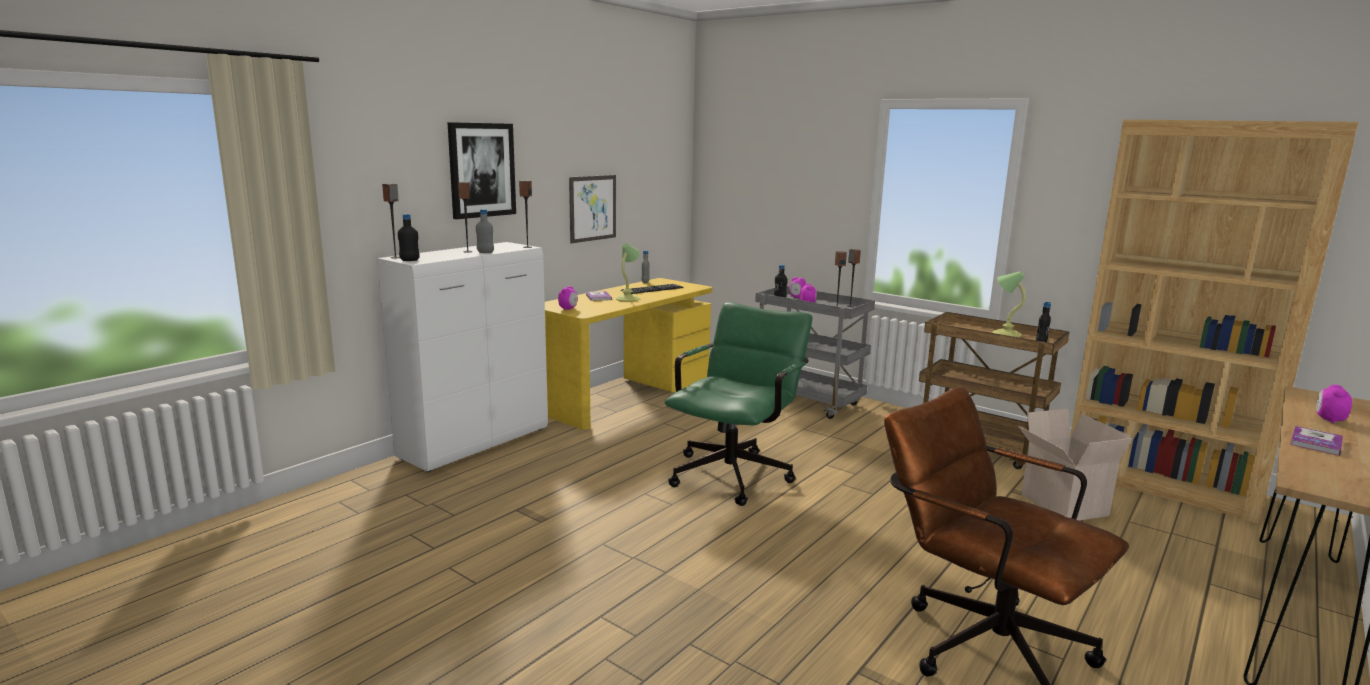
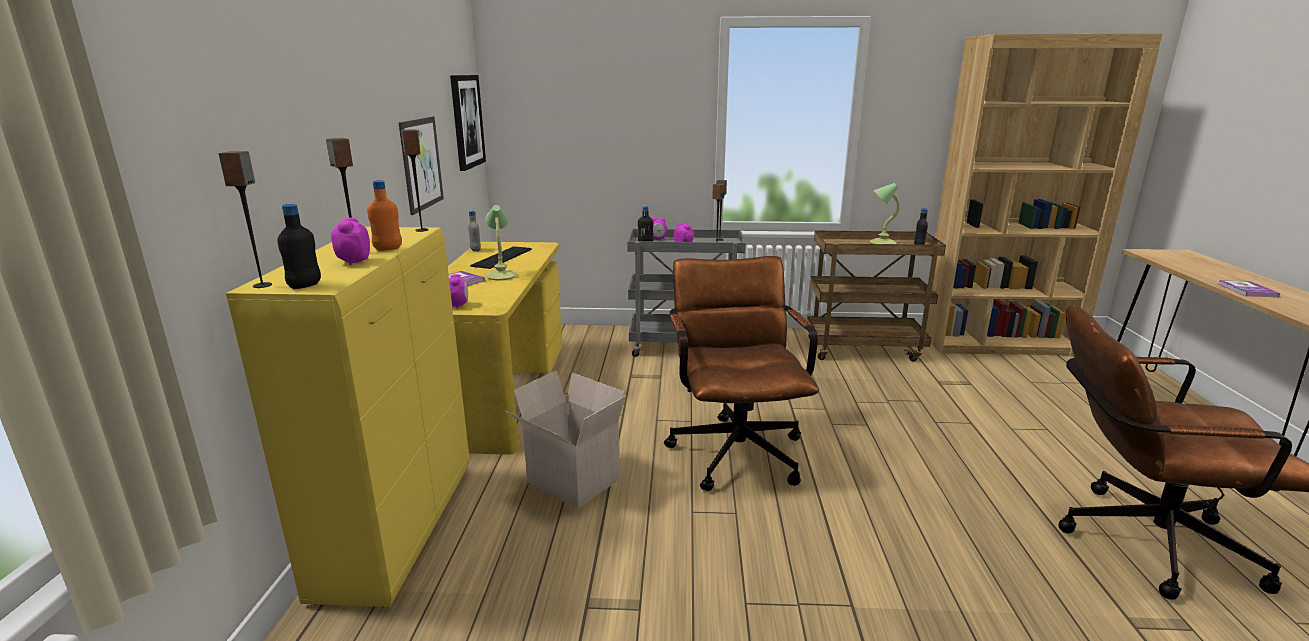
camera: 35 degrees left, 5 degrees up
white cabinet [377,242,548,472] -> yellow cabinet [226,227,469,607]
picture [447,122,516,219] -> picture moved to [450,75,486,171]
grey bottle [476,209,494,253] -> orange bottle [367,180,402,251]
green office chair [664,302,812,506] -> brown office chair [664,256,819,491]
cardboard box [1018,409,1132,521] -> cardboard box moved to [505,370,626,509]
alarm clock [1316,385,1352,423] -> alarm clock moved to [331,218,370,265]

